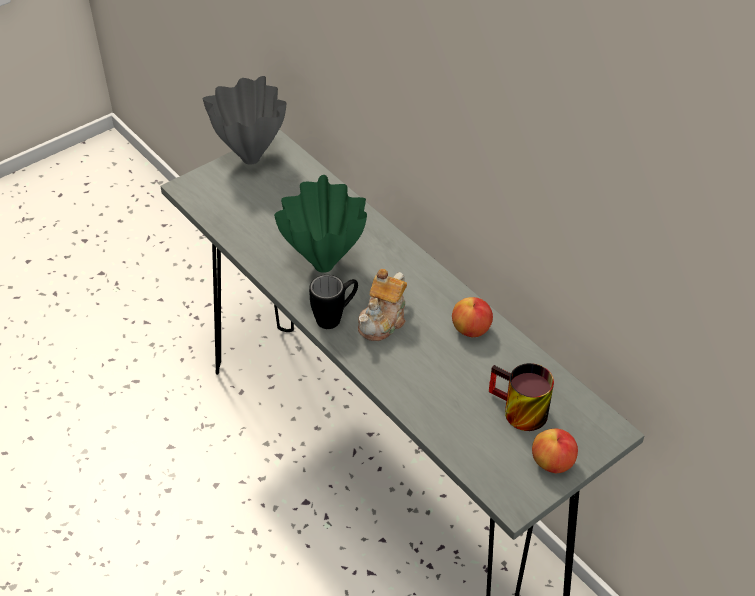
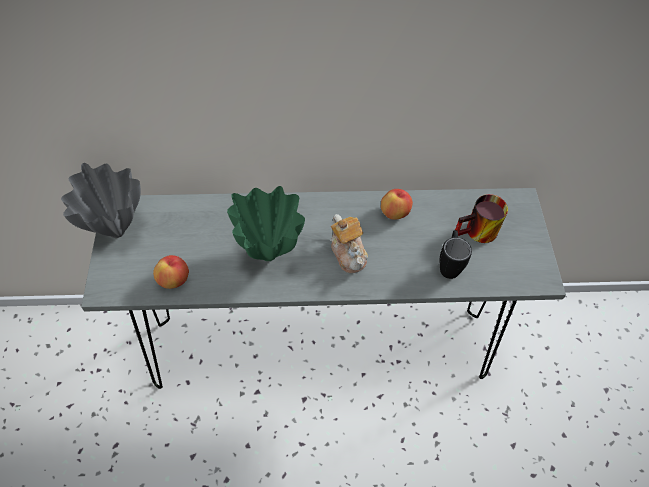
camera: 55 degrees left, 10 degrees up
black mug [309,275,358,329] -> black mug moved to [440,230,472,279]
apple [532,429,578,473] -> apple moved to [153,255,189,289]

